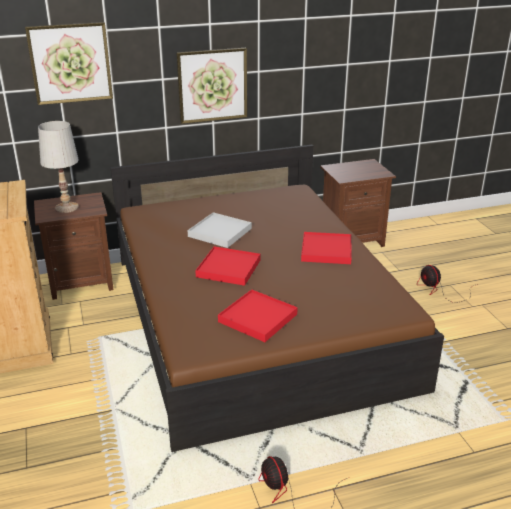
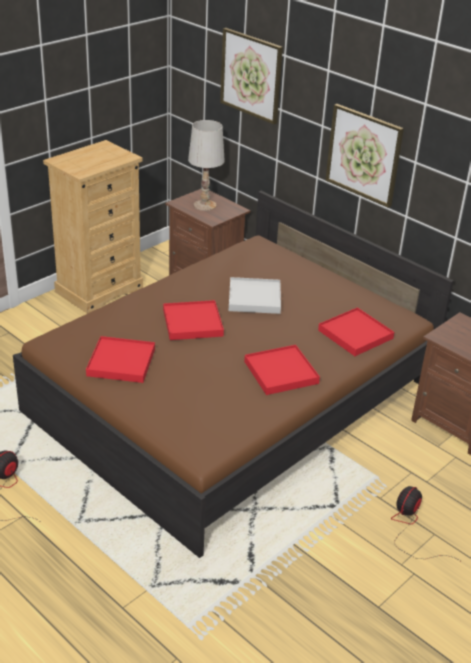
camera: 60 degrees right, 5 degrees up
none -> red tray [318,307,394,356]

